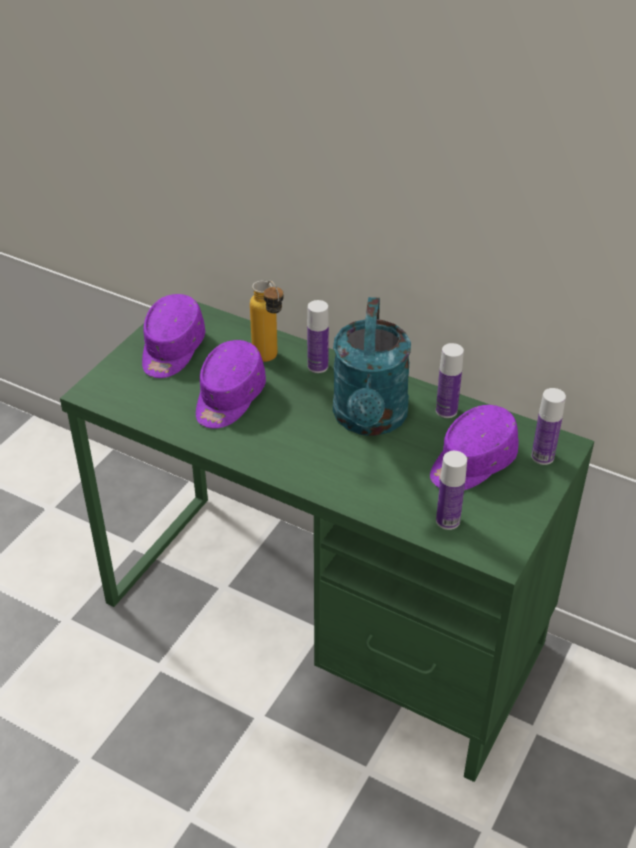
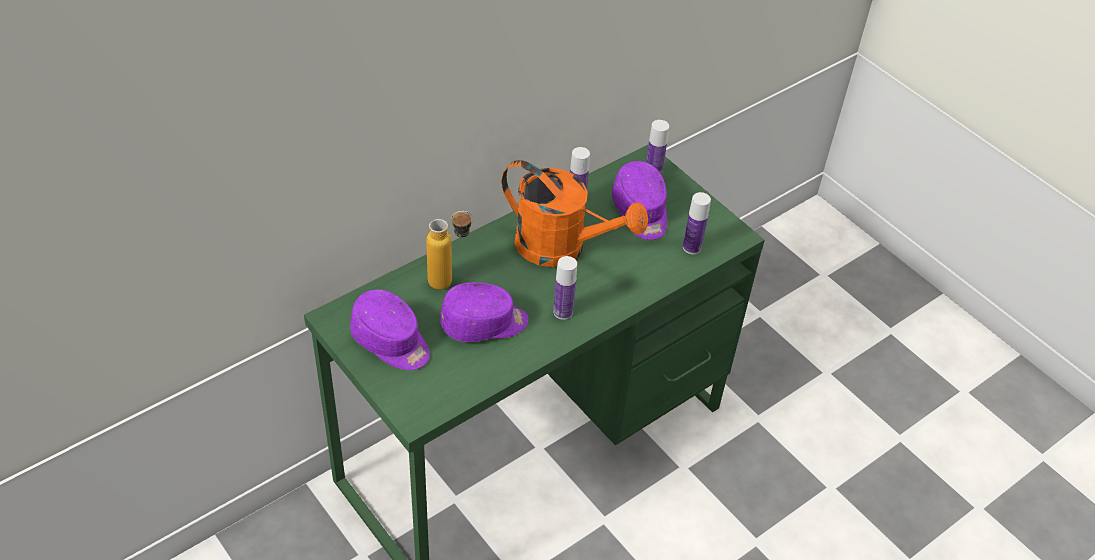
camera: 70 degrees left, 5 degrees up
purple cap [196,340,266,429] -> purple cap turned 60 degrees counterclockwise [440,282,529,342]
bottle [307,300,329,373] -> bottle moved to [553,256,577,320]
turquoise watering can [333,297,411,436] -> orange watering can [501,160,648,267]

